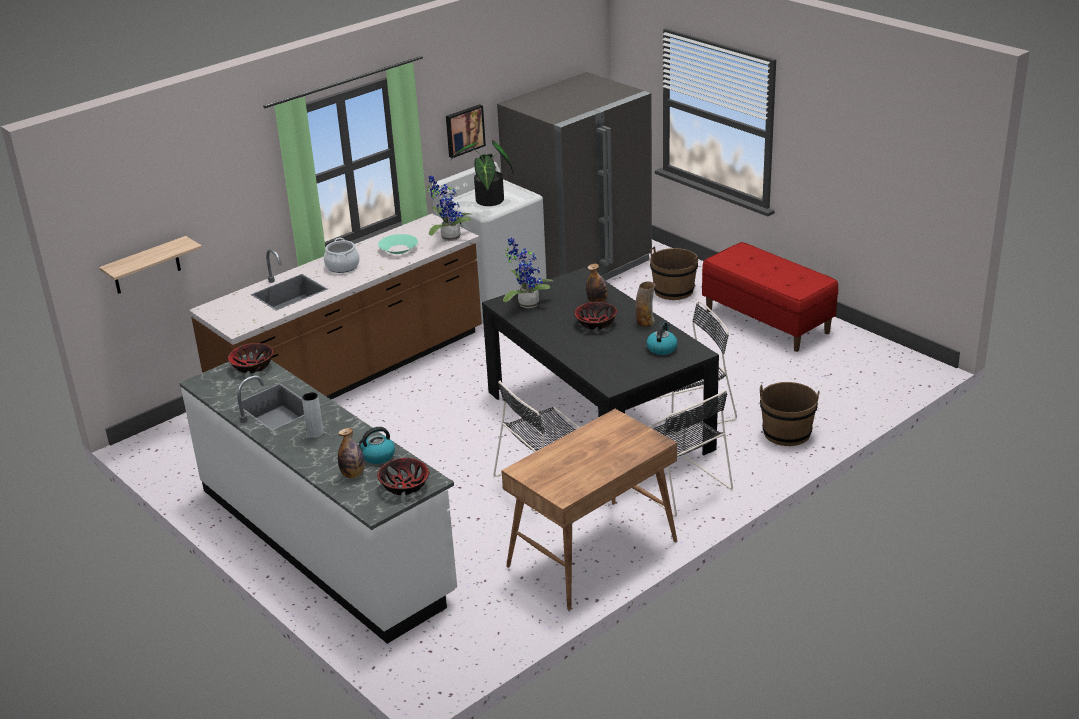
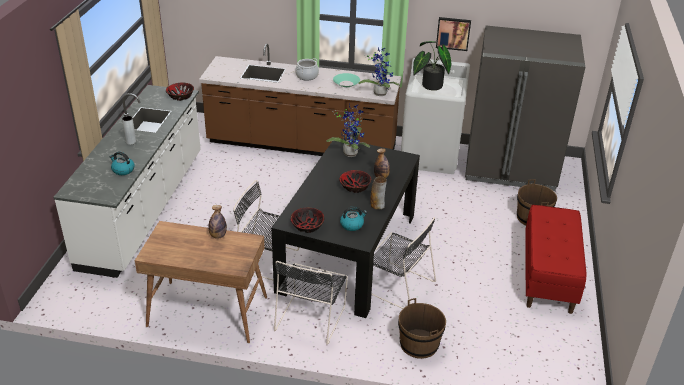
camera: 50 degrees right, 5 degrees up
shelf [99,236,202,294] -> none
bottle [338,428,365,478] -> bottle moved to [208,205,227,238]
bowl [377,458,430,495] -> bowl moved to [290,207,324,233]

